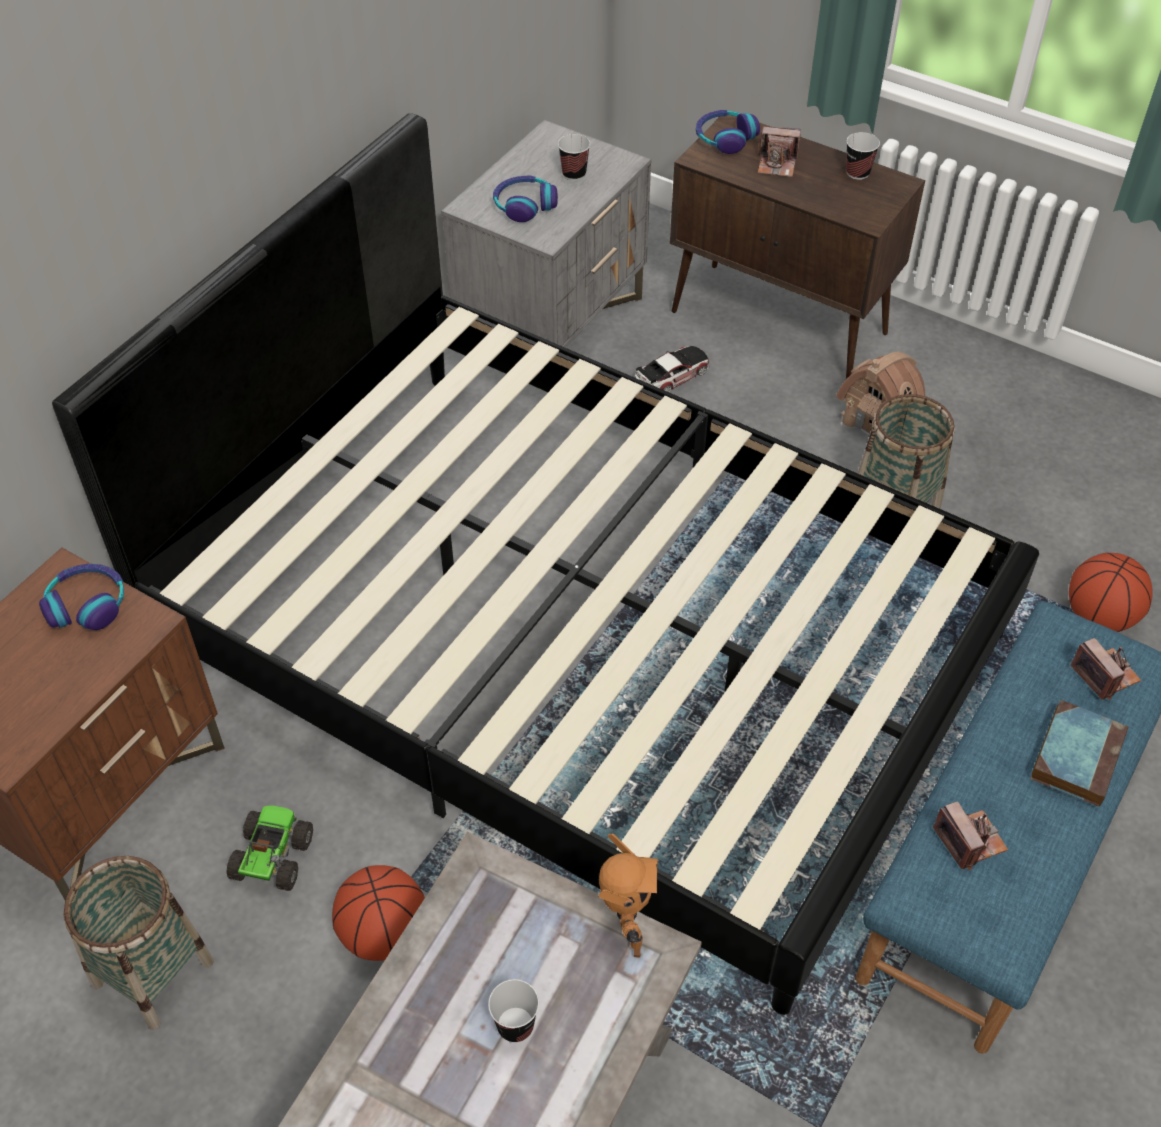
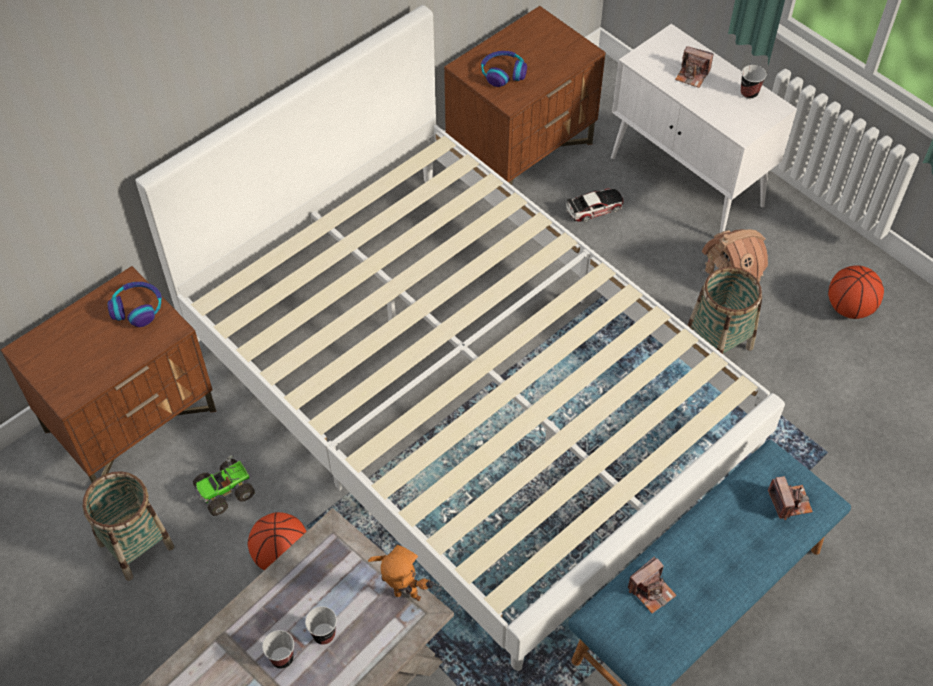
camera: 15 degrees right, 5 degrees up
black bed [52,113,1039,1015] -> white bed [136,5,785,671]
toy truck [226,806,313,891] -> toy truck turned 150 degrees counterclockwise [193,455,255,516]
grey nightstand [441,120,651,348] -> brown nightstand [444,6,606,185]
cup [558,134,590,181] -> cup moved to [262,630,294,669]
toy robot [599,833,658,957] -> toy robot turned 75 degrees counterclockwise [368,545,436,601]
brown cabinet [670,115,925,379] -> white cabinet [611,24,797,233]
headphones [696,110,760,154] -> none
camera [933,802,1008,870] -> camera turned 60 degrees clockwise [628,556,677,613]
book [1030,700,1128,807] -> none
basketball [1069,553,1153,632] -> basketball moved to [828,265,884,319]

